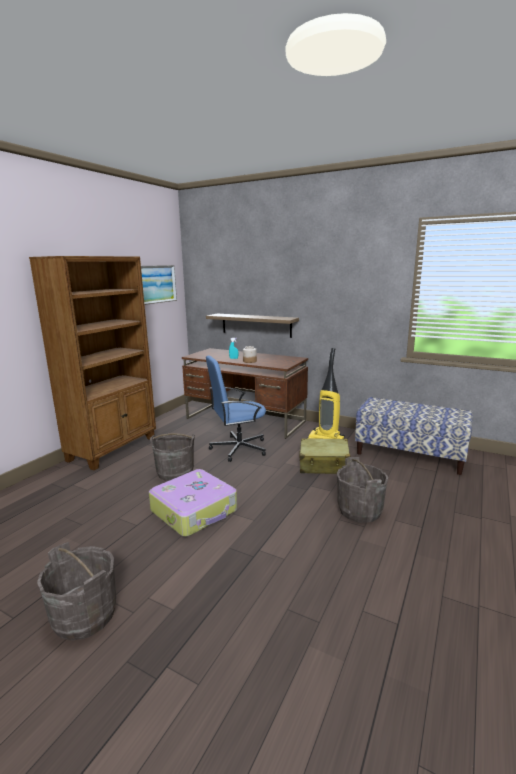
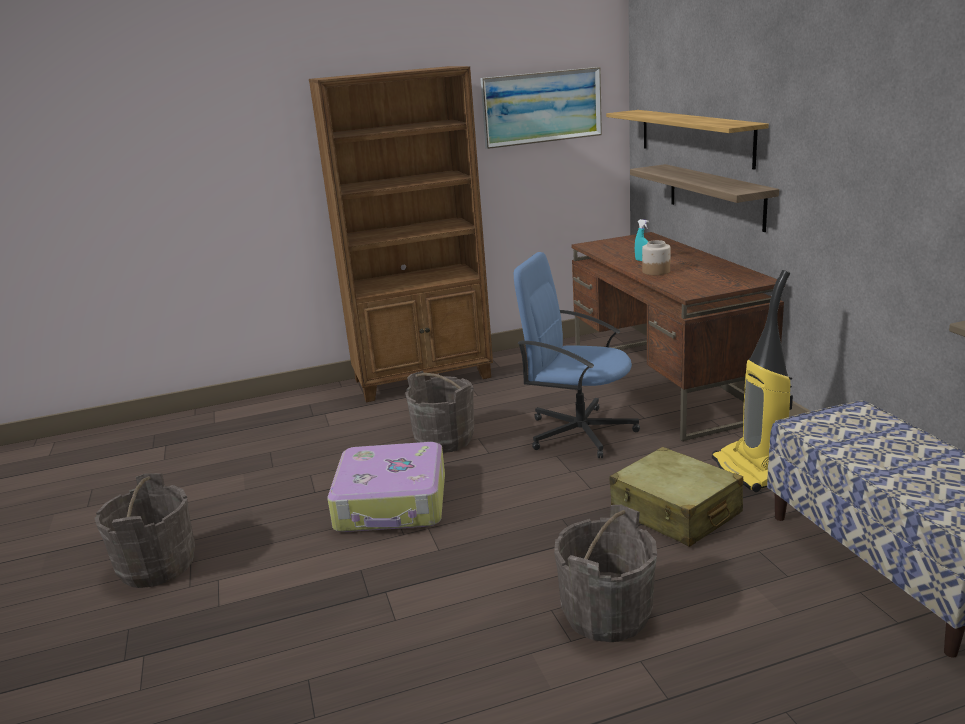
camera: 45 degrees right, 5 degrees up
none -> shelf [606,110,769,170]

